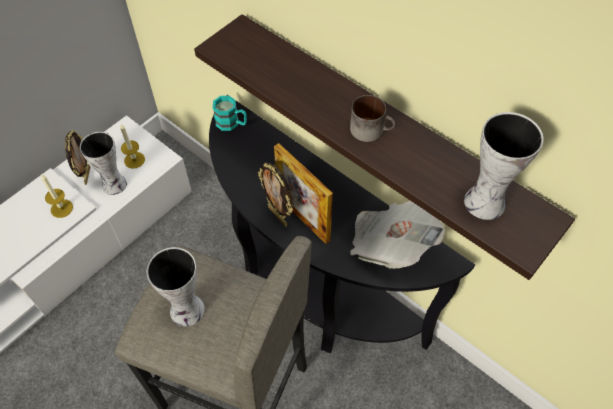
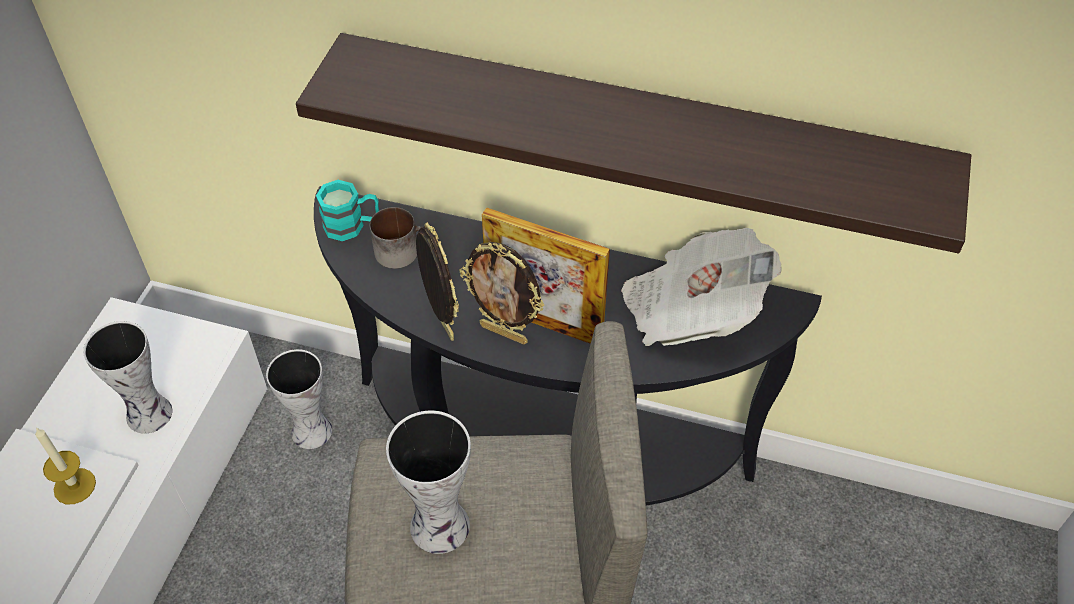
camera: 25 degrees left, 5 degrees down
picture frame [65,130,90,185] -> picture frame moved to [416,222,459,341]
candle [120,124,145,169] -> none
mug [350,95,395,142] -> mug moved to [370,207,421,269]
vase [464,112,544,220] -> vase moved to [266,349,332,449]

